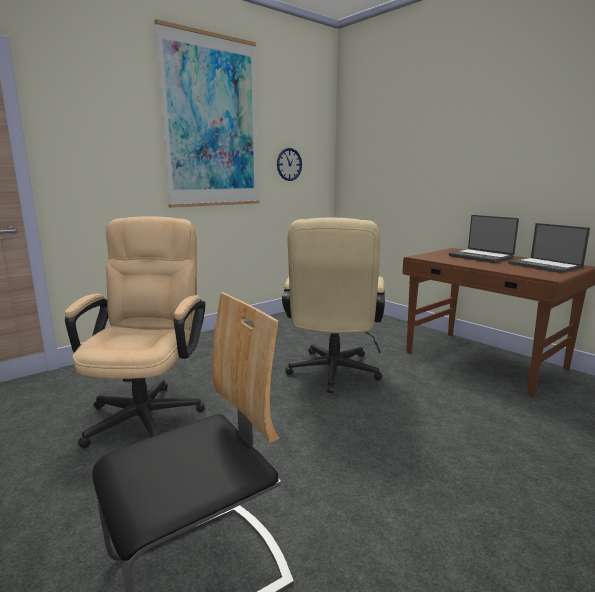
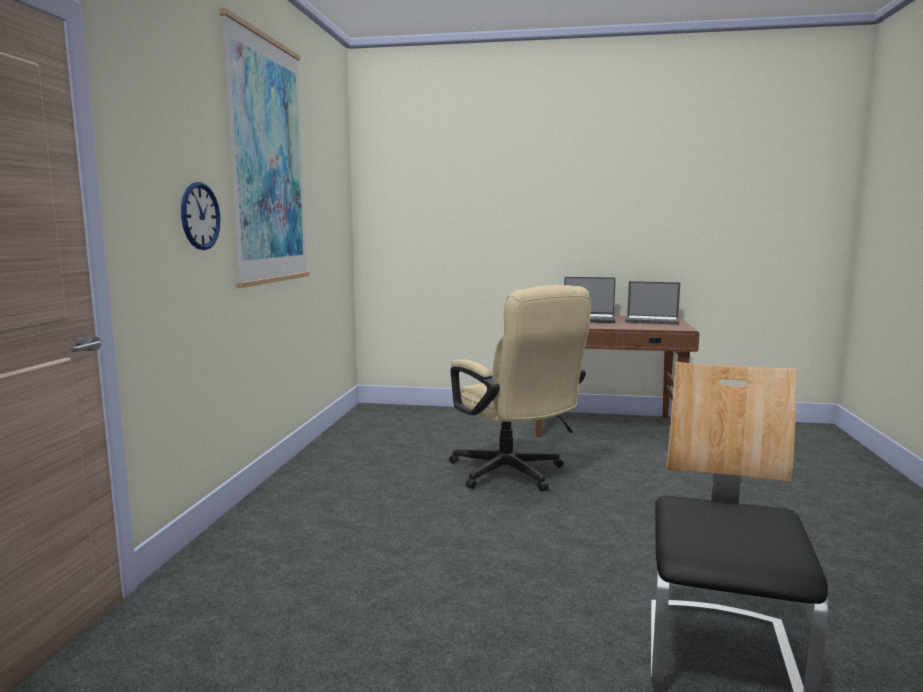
camera: 40 degrees left, 5 degrees down
beige office chair [65,216,205,448] -> none
wall clock [277,148,302,181] -> wall clock moved to [181,182,220,250]

